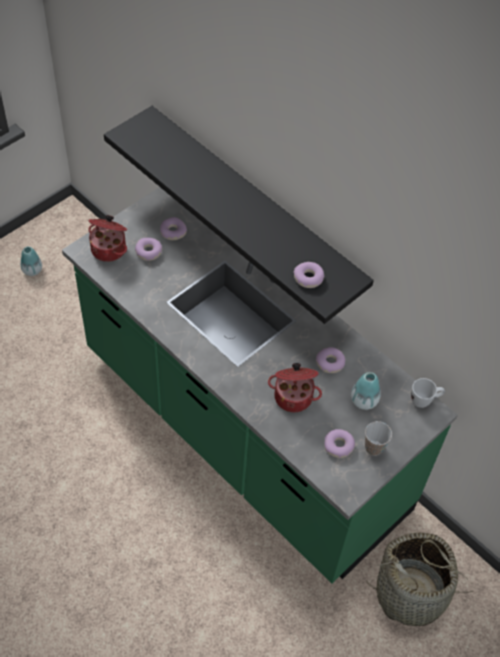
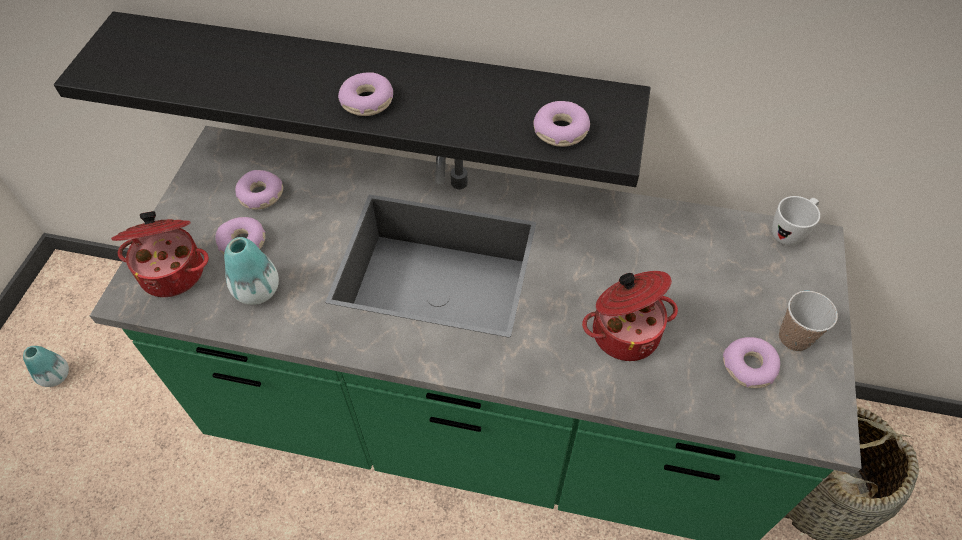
camera: 30 degrees left, 0 degrees up
donut [316,347,346,373] -> donut moved to [338,72,393,116]
vase [351,372,381,410] -> vase moved to [224,237,279,305]

